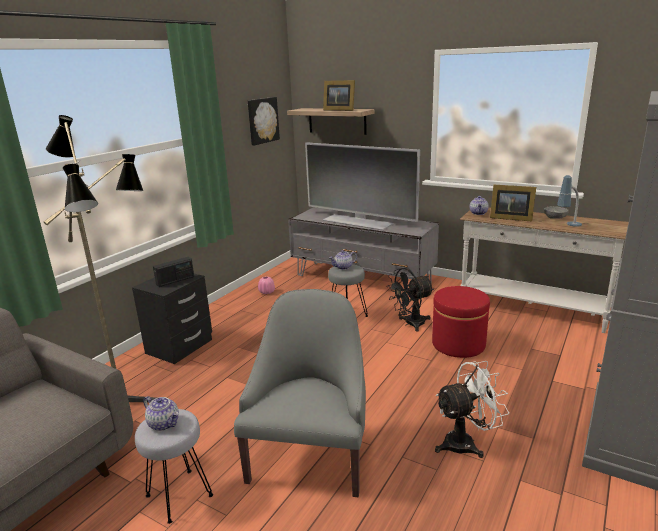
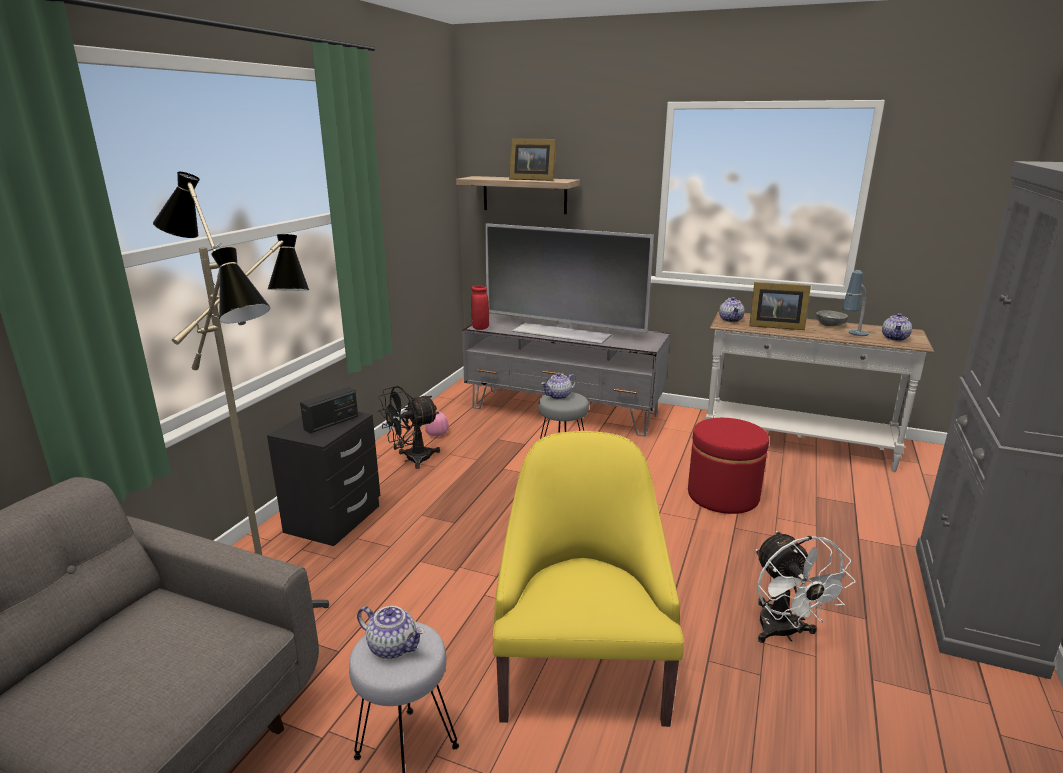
camera: 10 degrees left, 0 degrees up
grey armchair [234,289,366,497] -> yellow armchair [493,431,684,727]
picture [248,97,280,145] -> none
black fan [386,268,434,332] -> black fan moved to [378,386,440,469]
white fan [435,361,509,458] -> white fan turned 105 degrees clockwise [756,531,856,643]
none -> red vase [471,285,489,330]
none -> teapot [882,313,912,341]

